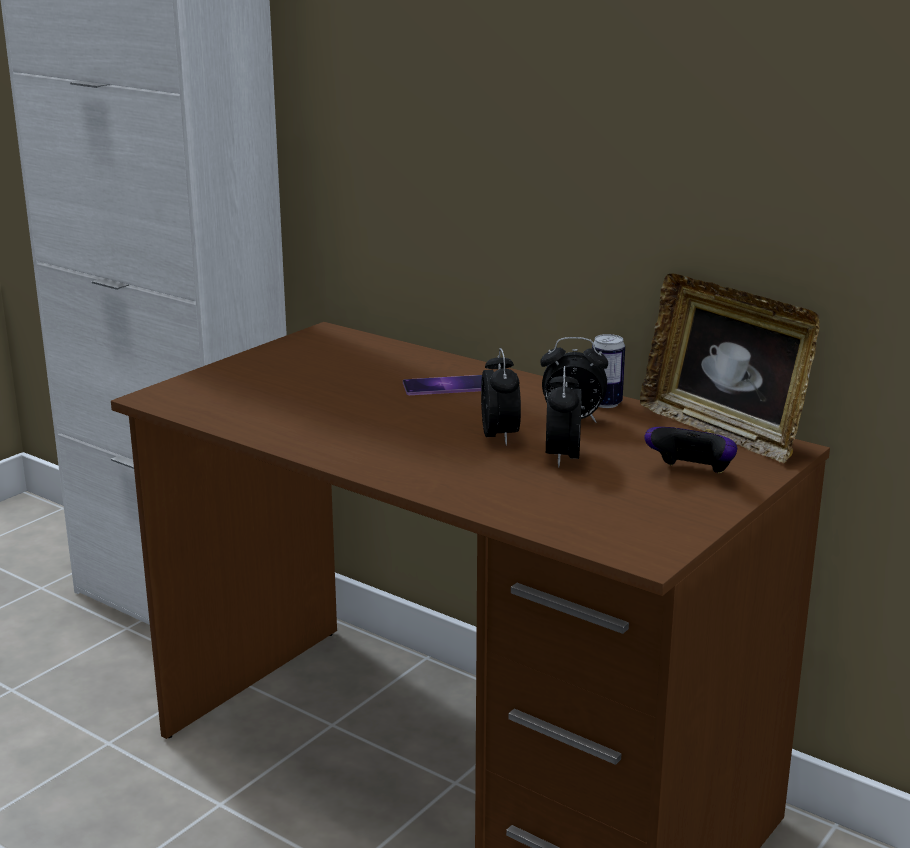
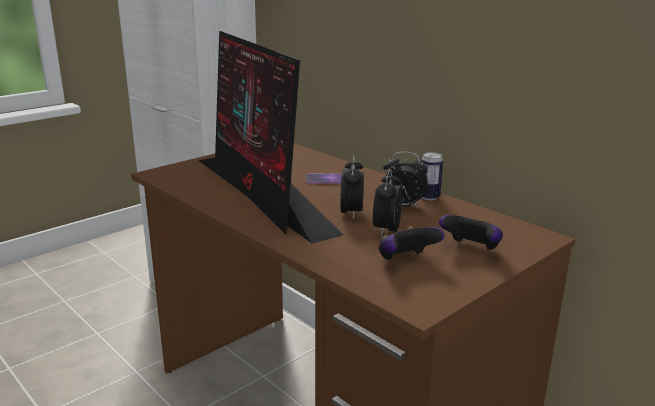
camera: 10 degrees right, 0 degrees up
picture frame [640,274,819,463] -> none
none -> monitor [198,31,343,244]
none -> game controller [379,226,444,260]

